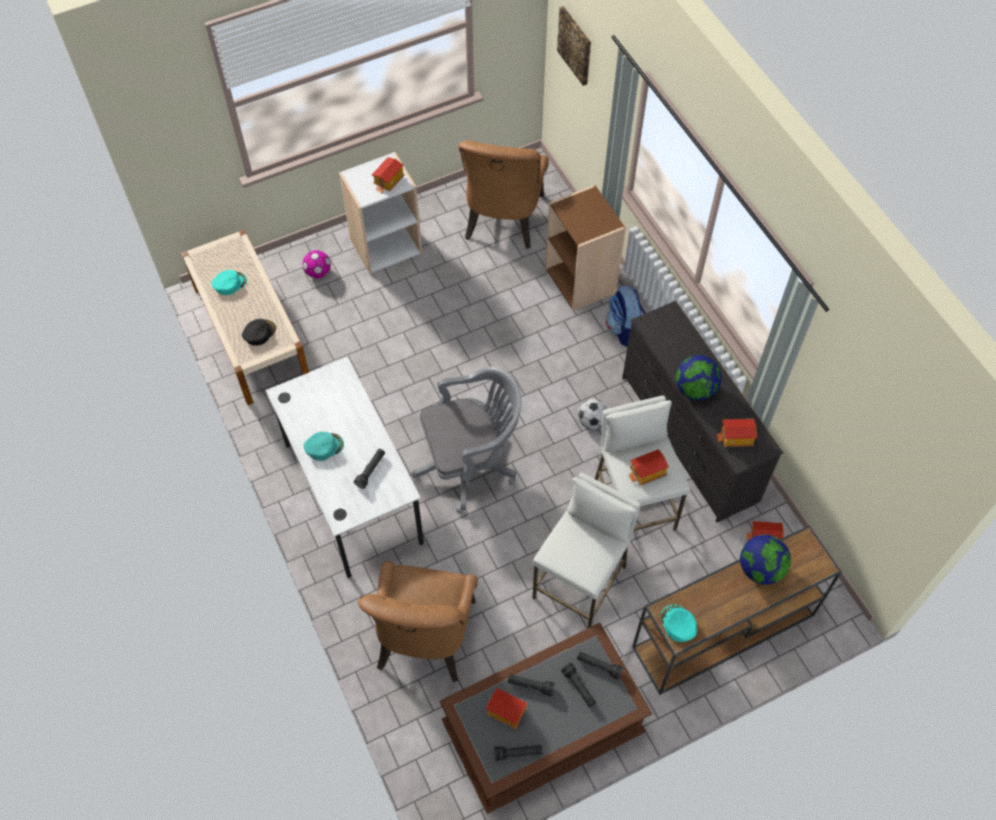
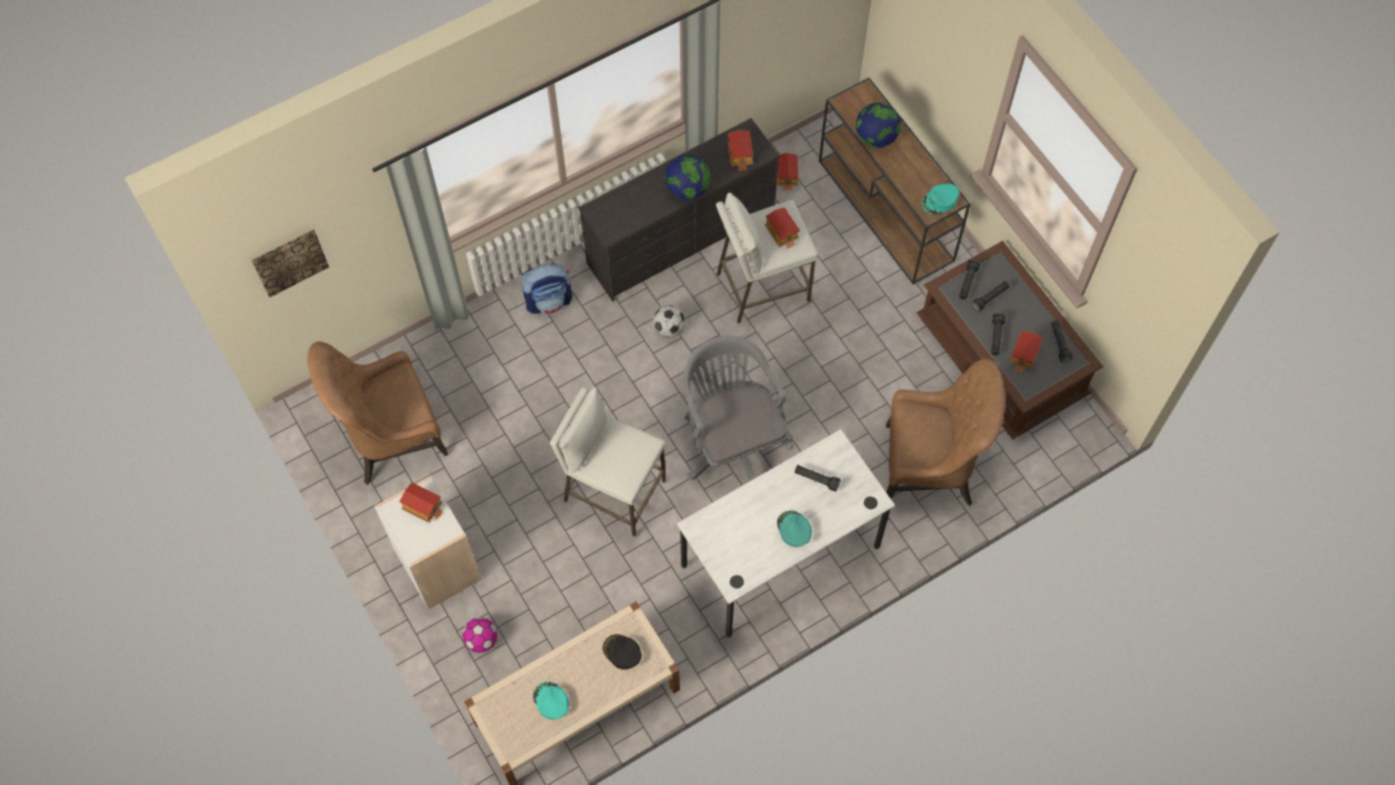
camera: 95 degrees left, 5 degrees up
brown chair [458,140,549,249] -> brown chair turned 150 degrees clockwise [307,341,449,485]
white stool [533,473,641,628] -> white stool moved to [550,387,666,537]
brown bookcase [545,185,626,311] -> none

